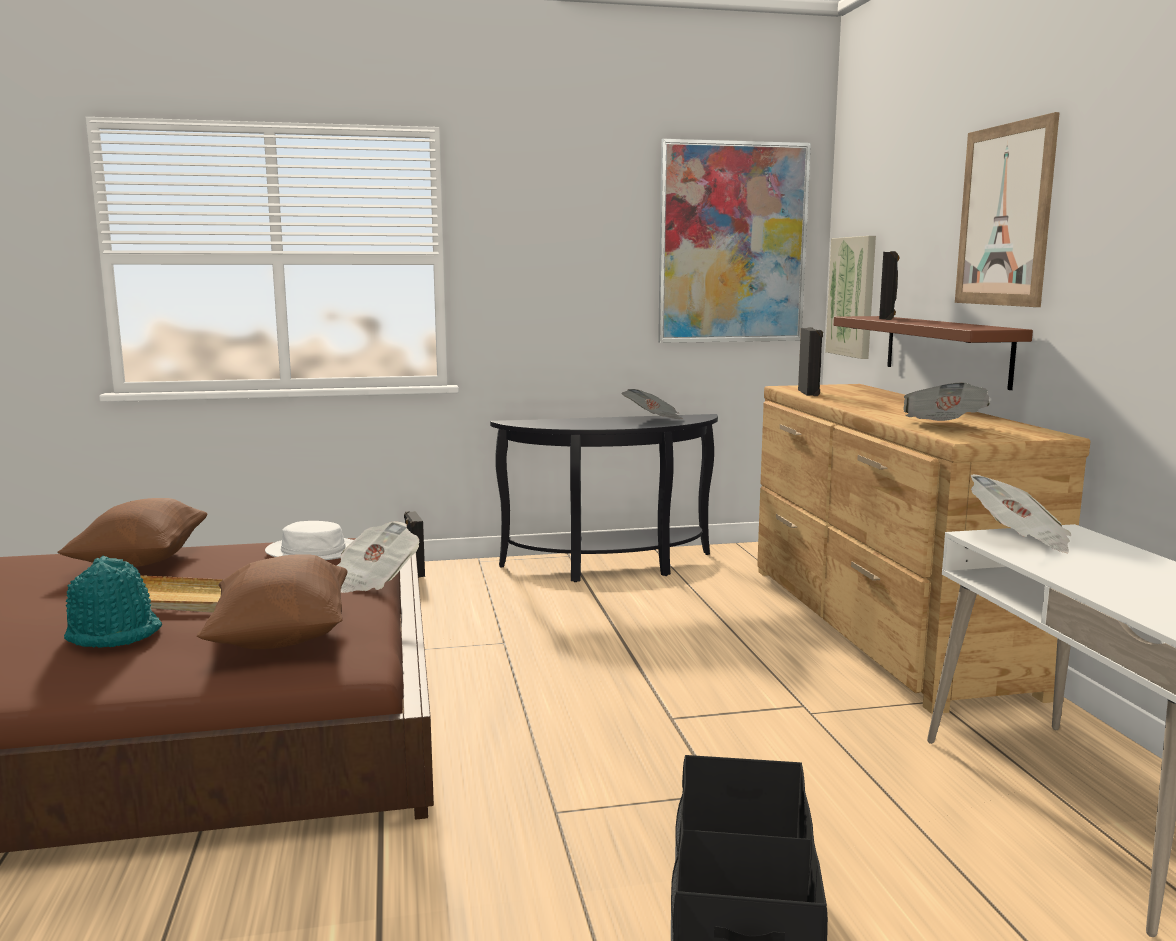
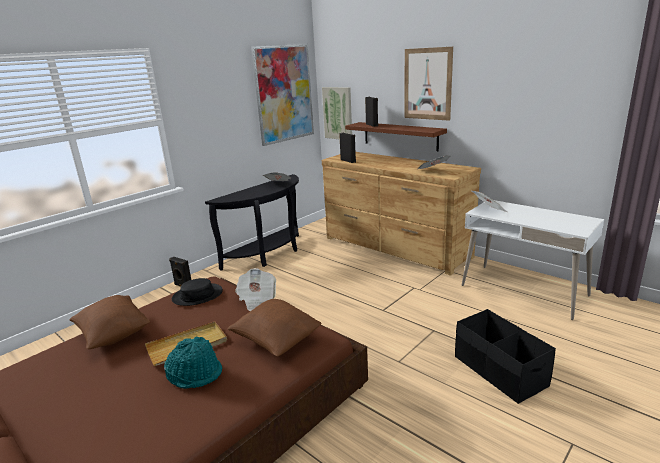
camera: 35 degrees left, 10 degrees up
white hat [265,521,354,560] -> black hat [172,278,223,306]

